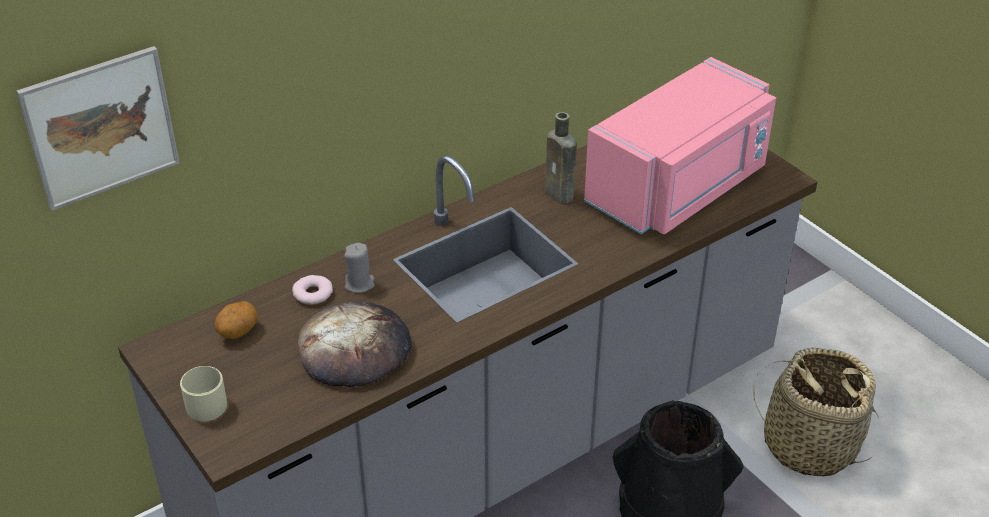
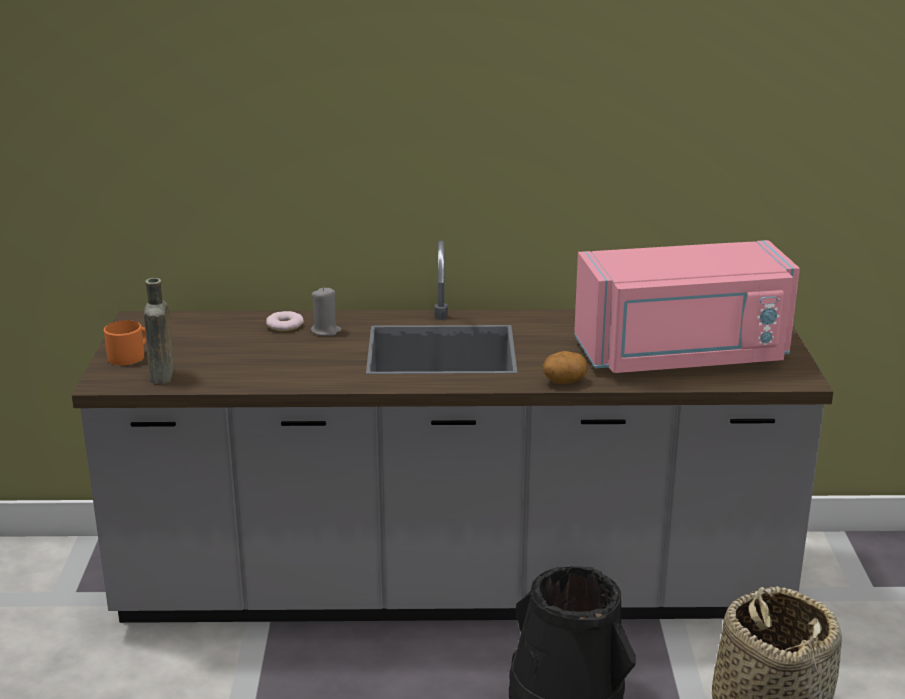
camera: 35 degrees right, 15 degrees down
picture [17,46,179,211] -> none
beige mug [180,366,227,421] -> orange mug [104,320,146,365]
potato [215,301,258,339] -> potato moved to [542,351,587,384]
bread [298,302,412,387] -> none
brown bottle [545,112,577,203] -> brown bottle moved to [144,278,174,384]

